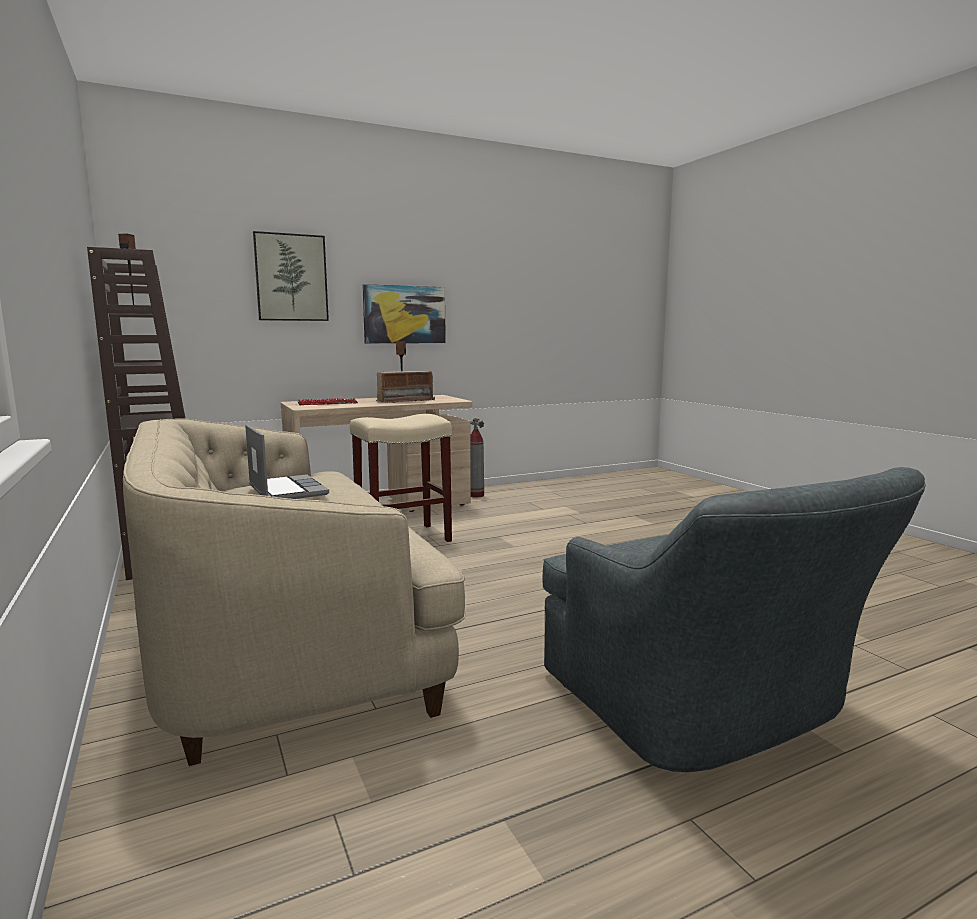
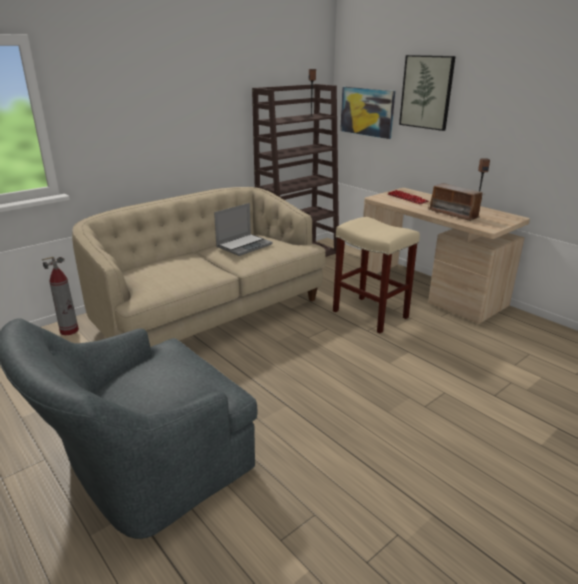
camera: 75 degrees right, 15 degrees up
picture [362,284,446,344] -> picture moved to [340,87,395,139]
fire extinguisher [470,418,484,498] -> fire extinguisher moved to [42,257,79,335]

